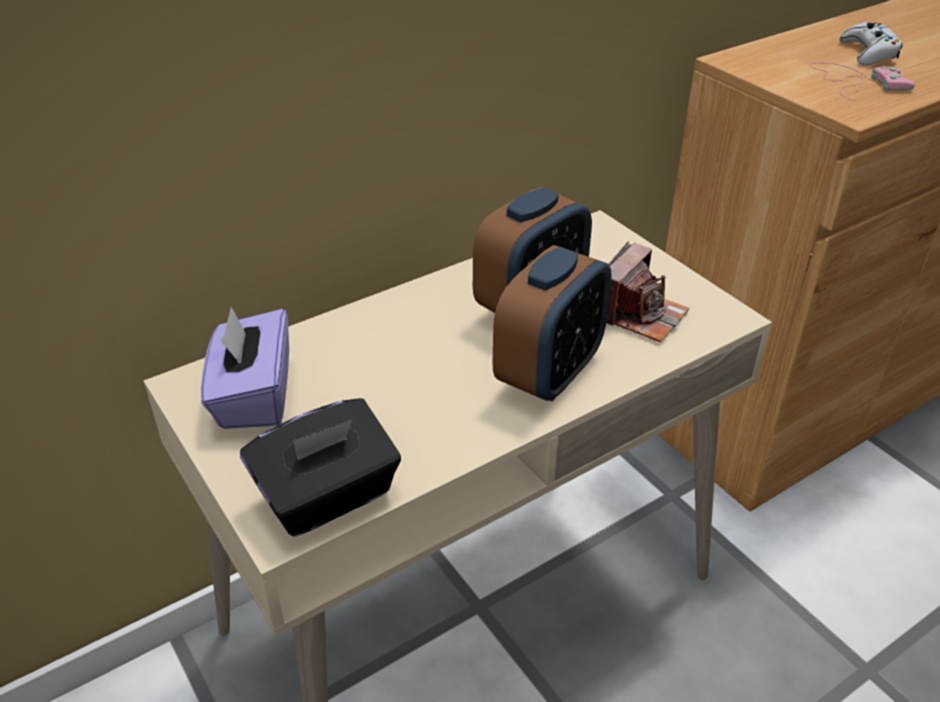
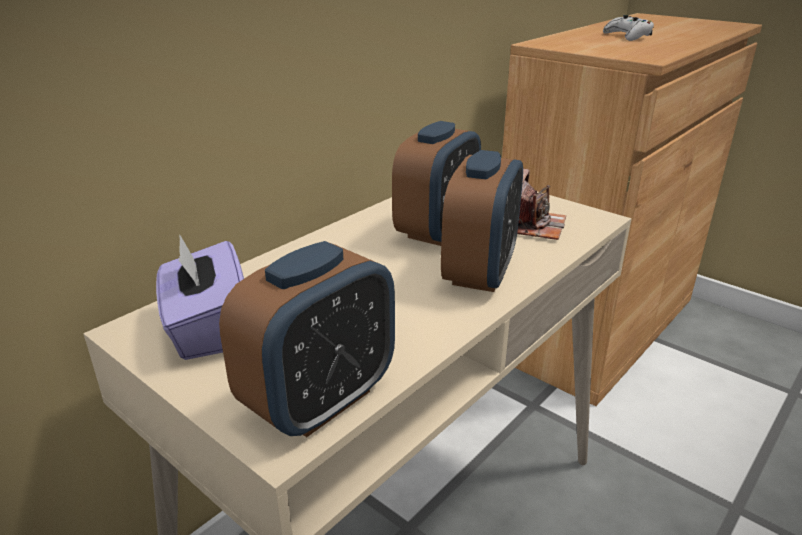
camera: 15 degrees left, 10 degrees down
black tissue box [240,398,401,537] -> alarm clock [219,241,395,437]
pink game controller [809,62,915,101] -> none

